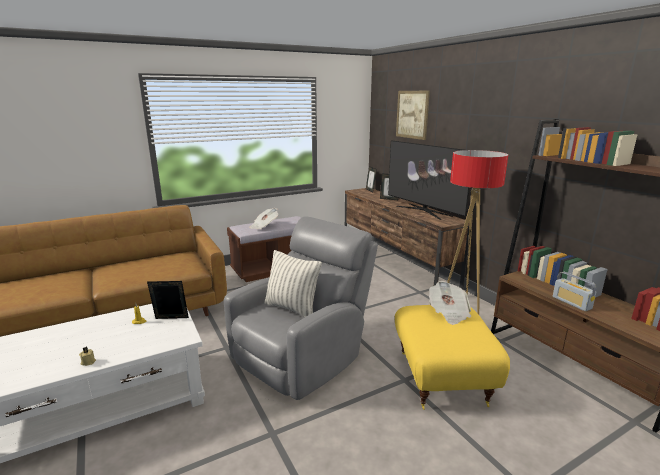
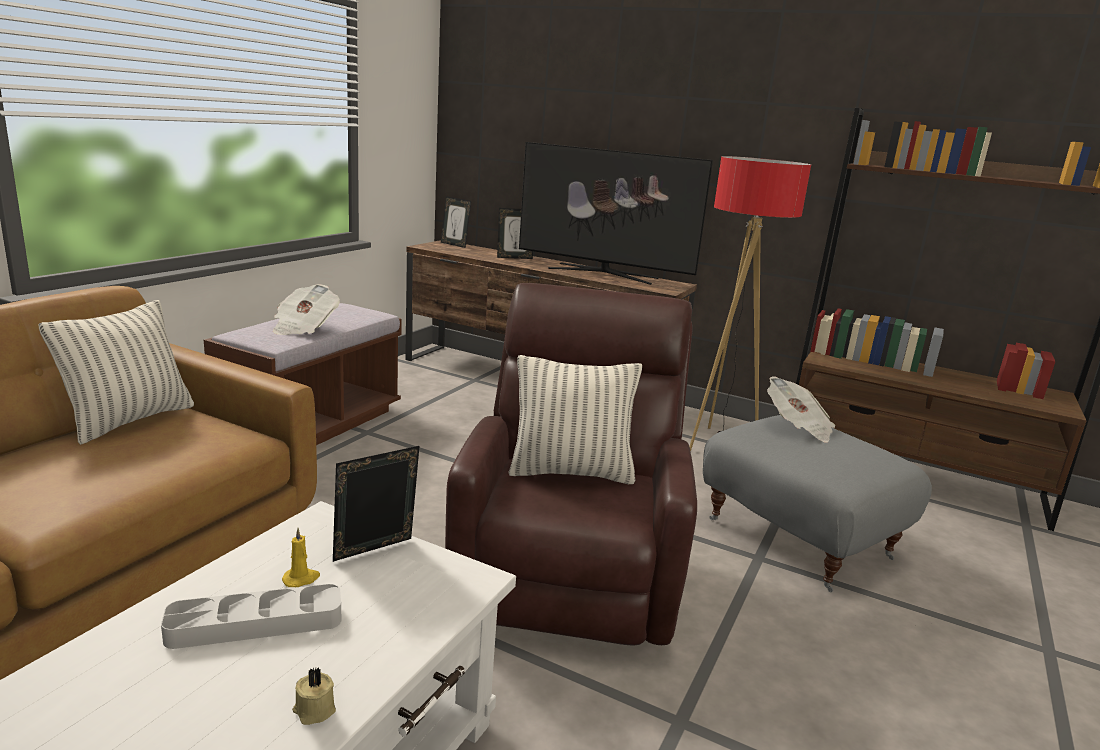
camera: 35 degrees left, 0 degrees up
grey armchair [224,216,378,400] -> brown armchair [445,283,697,646]
yellow ottoman [395,305,510,410] -> grey ottoman [703,415,932,592]
picture [396,91,430,140] -> none
radio [553,272,596,311] -> none
none -> pillow [38,300,194,445]
none -> grey tray [161,584,341,649]

